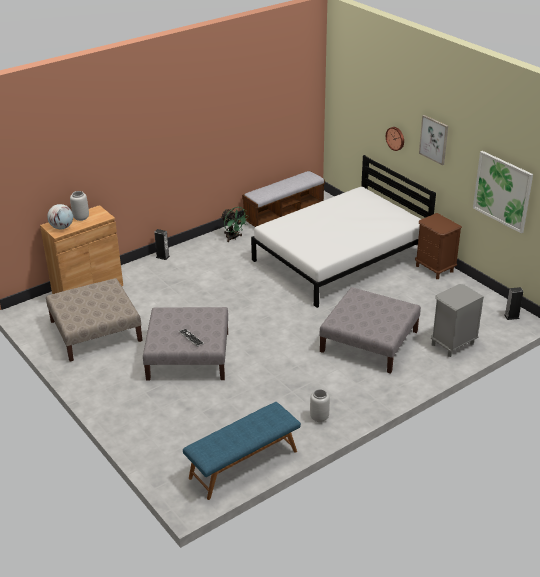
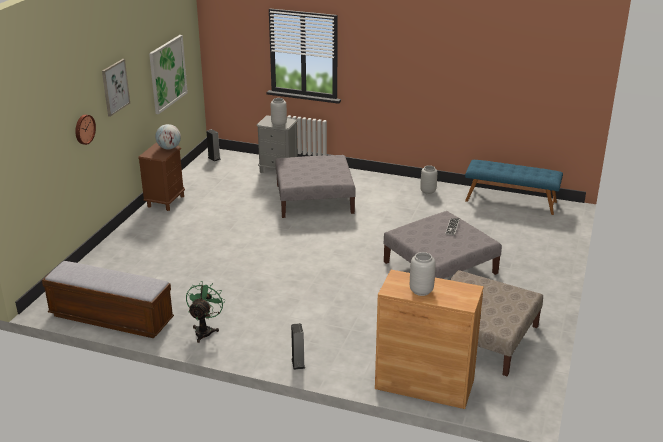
camera: 125 degrees left, 5 degrees down
globe [47,204,73,229] -> globe moved to [155,124,181,149]
white bed [251,155,436,308] -> none
none -> grey vase [271,98,287,127]

